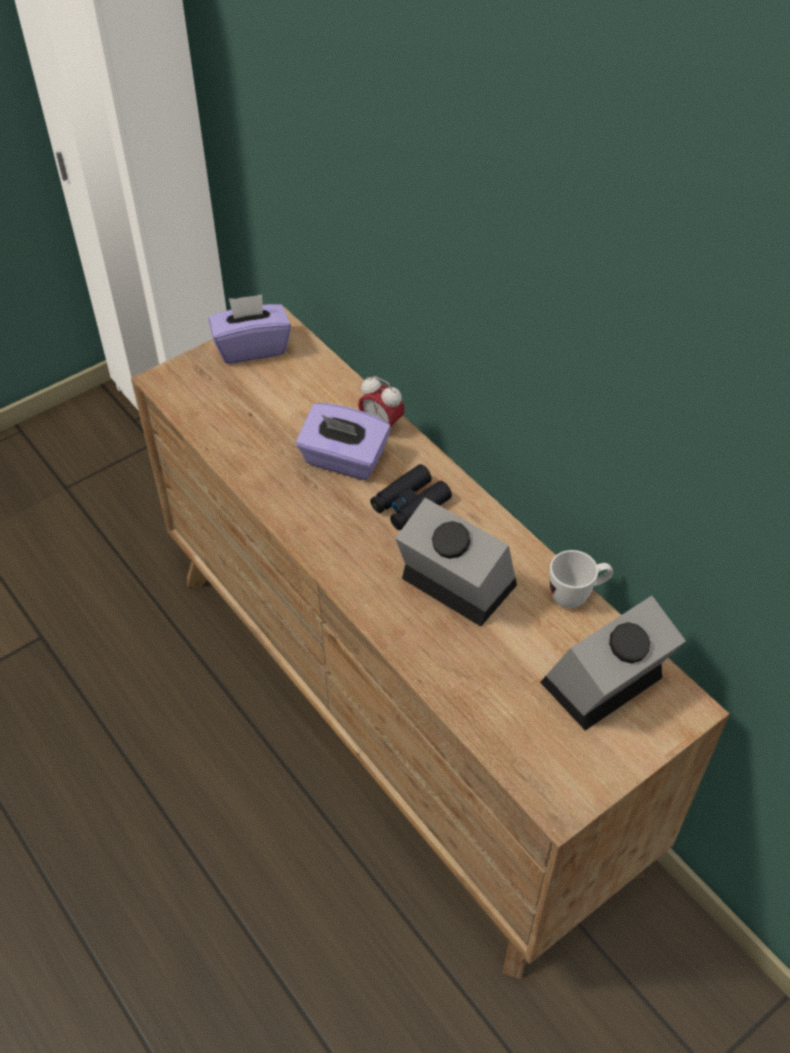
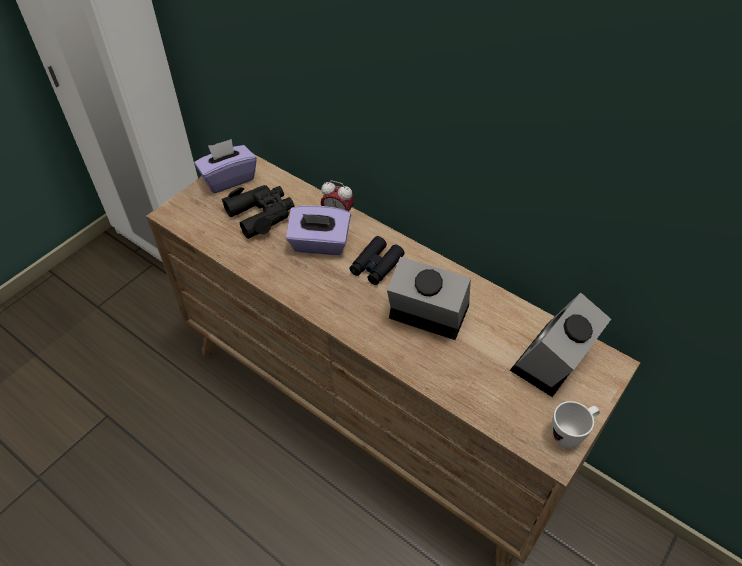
camera: 15 degrees left, 0 degrees up
white mug [550,550,613,608] -> white mug moved to [551,401,600,448]
none -> black binoculars [221,185,295,239]

